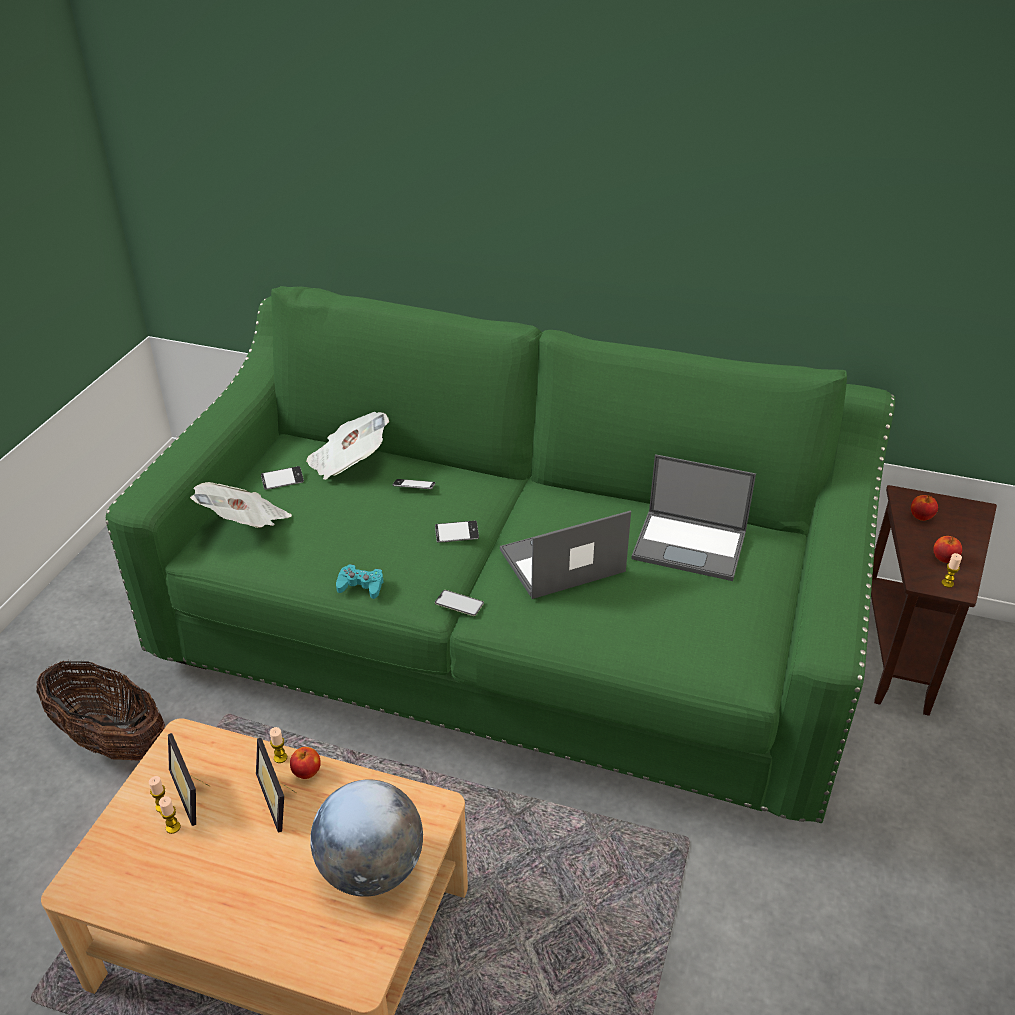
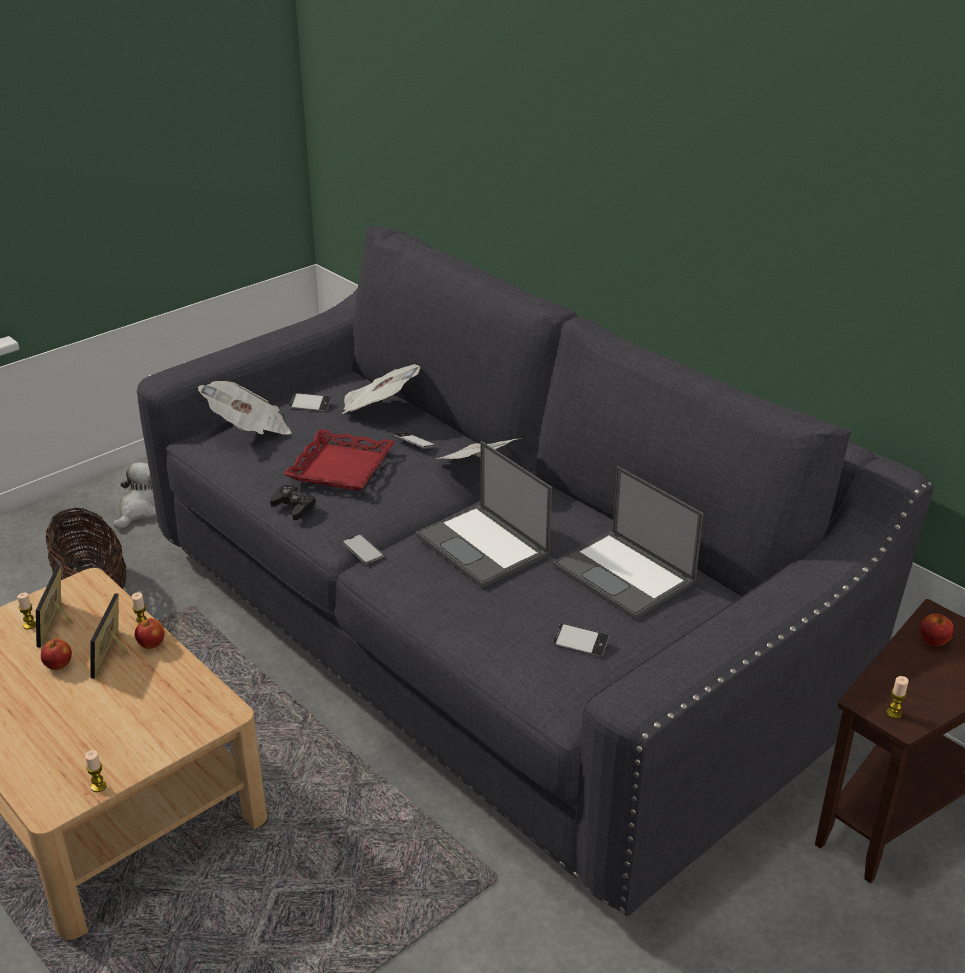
camera: 30 degrees right, 5 degrees down
green sofa [106,286,895,823] -> grey sofa [137,226,934,916]
candle [159,796,181,834] -> candle moved to [85,750,107,792]
globe [310,779,423,897] -> none
turquoise game controller [336,564,383,599] -> black game controller [270,484,317,520]
phone [435,521,479,543] -> phone moved to [553,623,609,657]
laptop [500,511,631,599] -> laptop turned 135 degrees counterclockwise [416,441,552,588]
apple [933,536,962,563] -> apple moved to [41,639,72,670]
none -> plush toy [113,462,156,529]
none -> red tray [283,429,396,491]
none -> newspaper [436,438,522,459]

